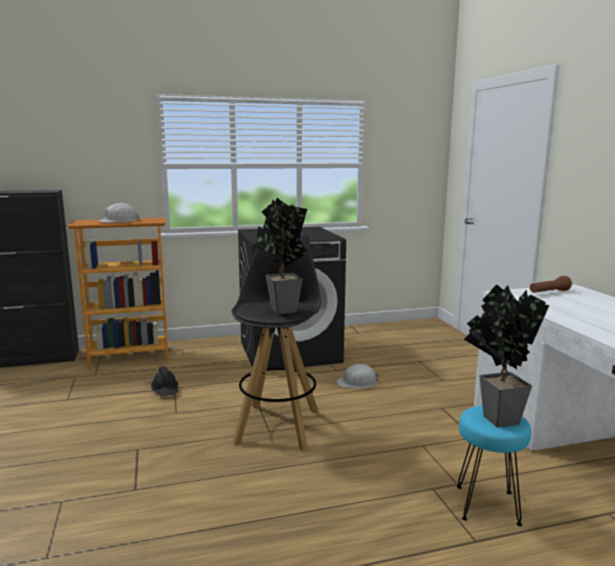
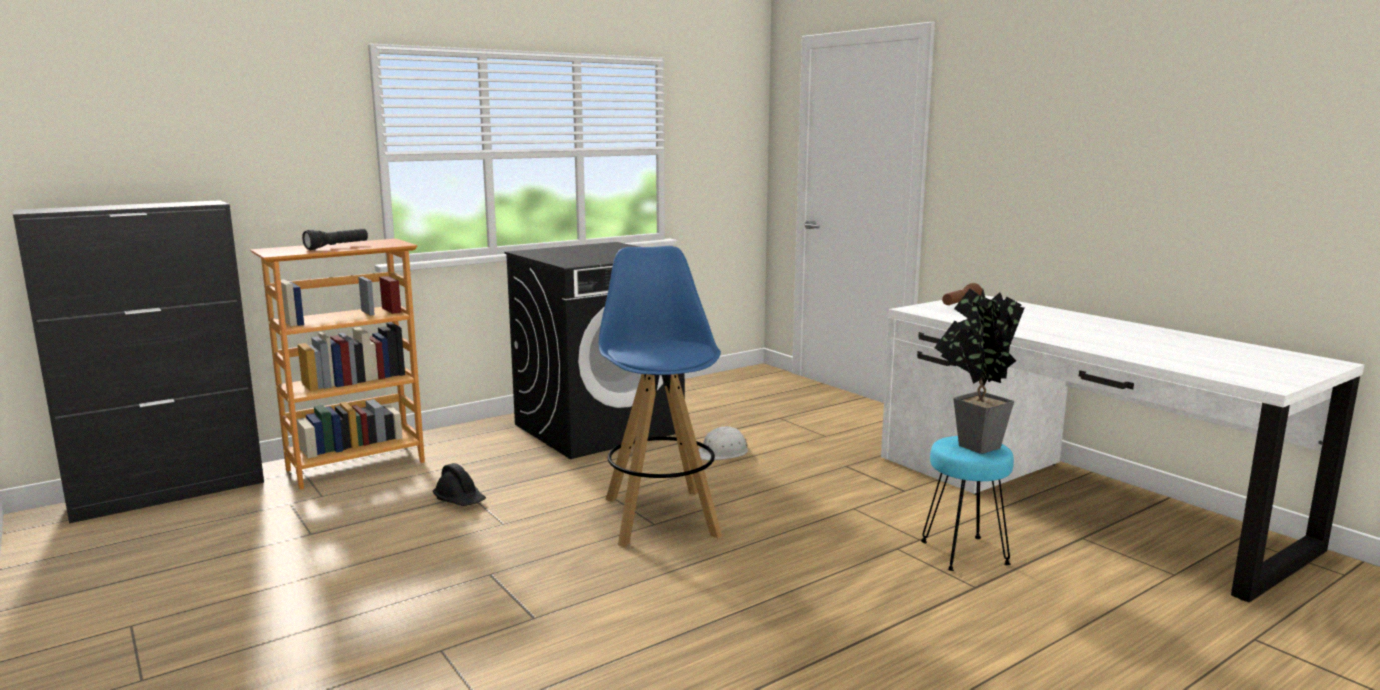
camera: 20 degrees left, 0 degrees up
white hard hat [98,203,139,223] -> black flashlight [302,229,368,250]
black stool [231,233,321,452] -> blue stool [599,246,722,547]
potted plant [256,198,307,314] -> none

